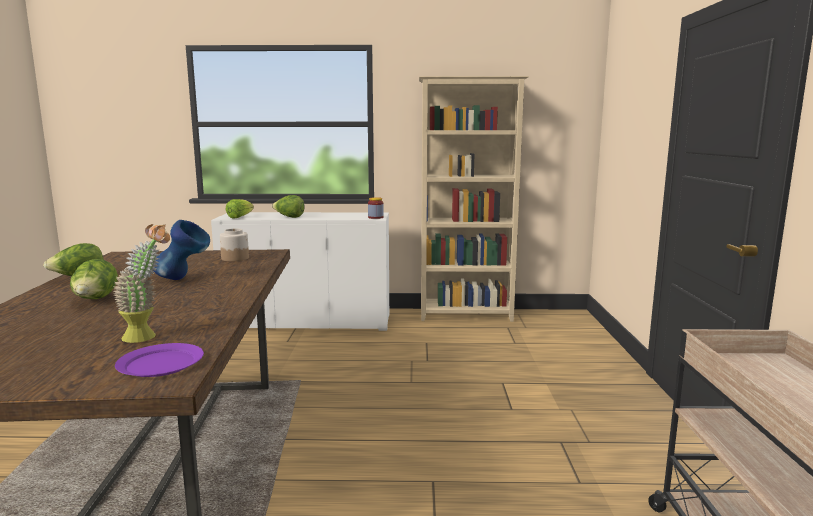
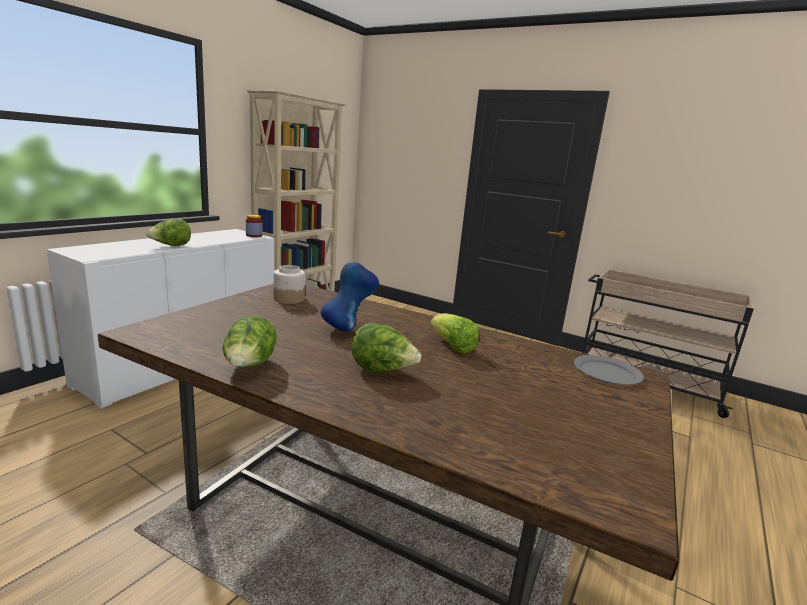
camera: 60 degrees left, 5 degrees up
potted plant [113,224,170,343] -> none
purple plate [115,343,204,377] -> grey plate [574,355,644,385]
lettuce [226,199,254,218] -> lettuce moved to [431,313,479,353]

